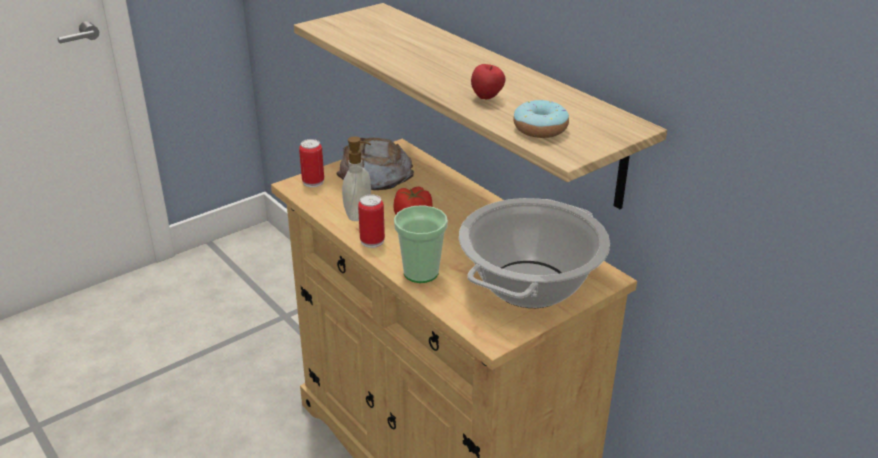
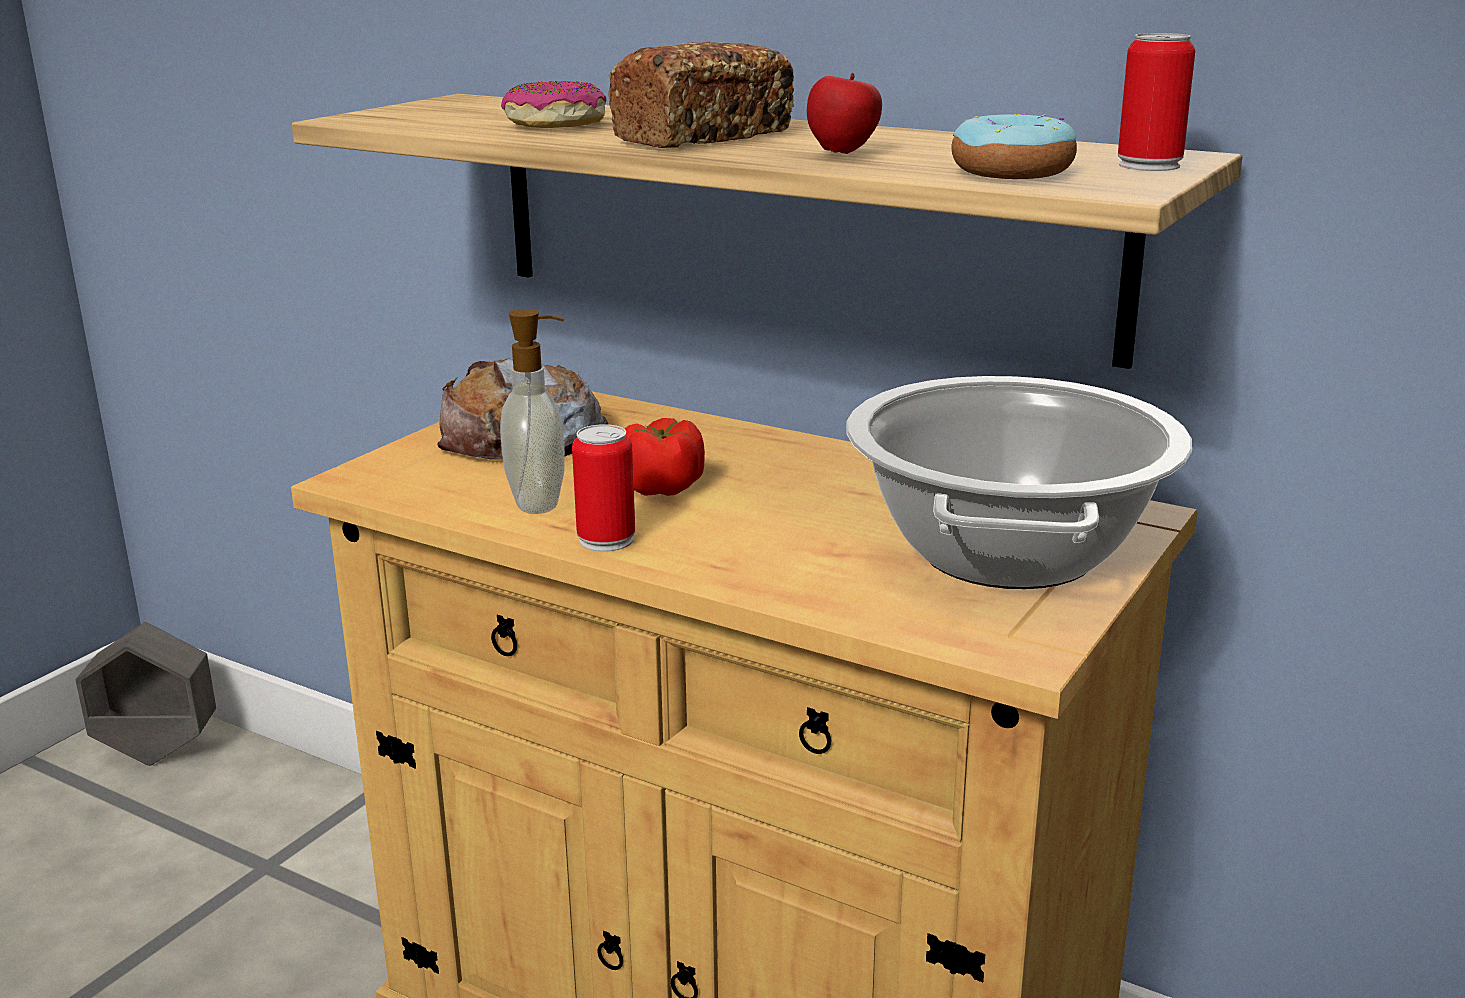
camera: 20 degrees left, 10 degrees down
can [299,139,324,187] -> can moved to [1118,33,1195,171]
cup [394,205,448,283] -> none
none -> grey planter [76,622,216,766]
none -> donut [501,81,606,128]
none -> bread [608,42,794,148]

